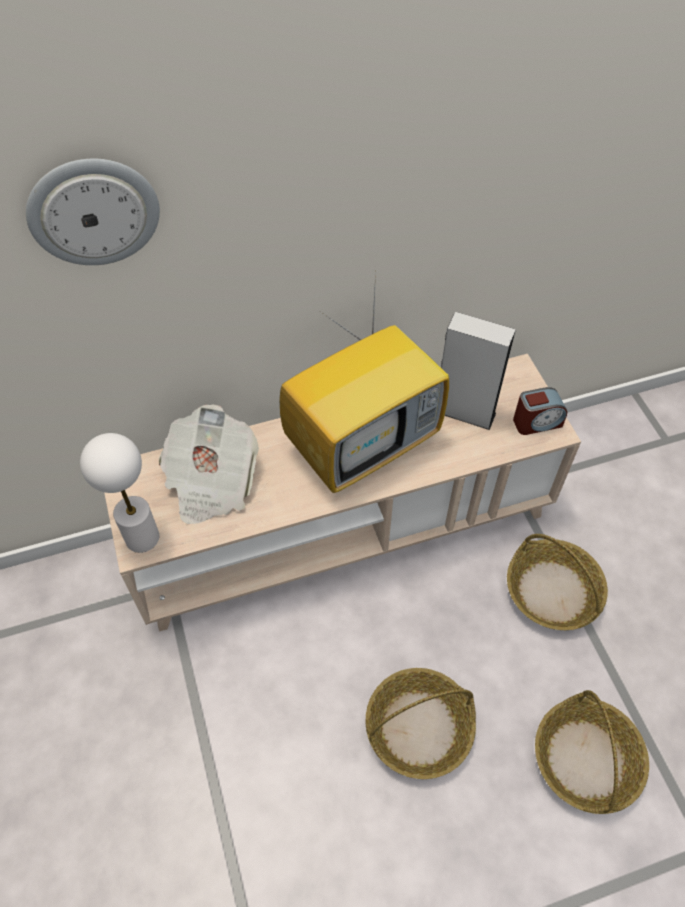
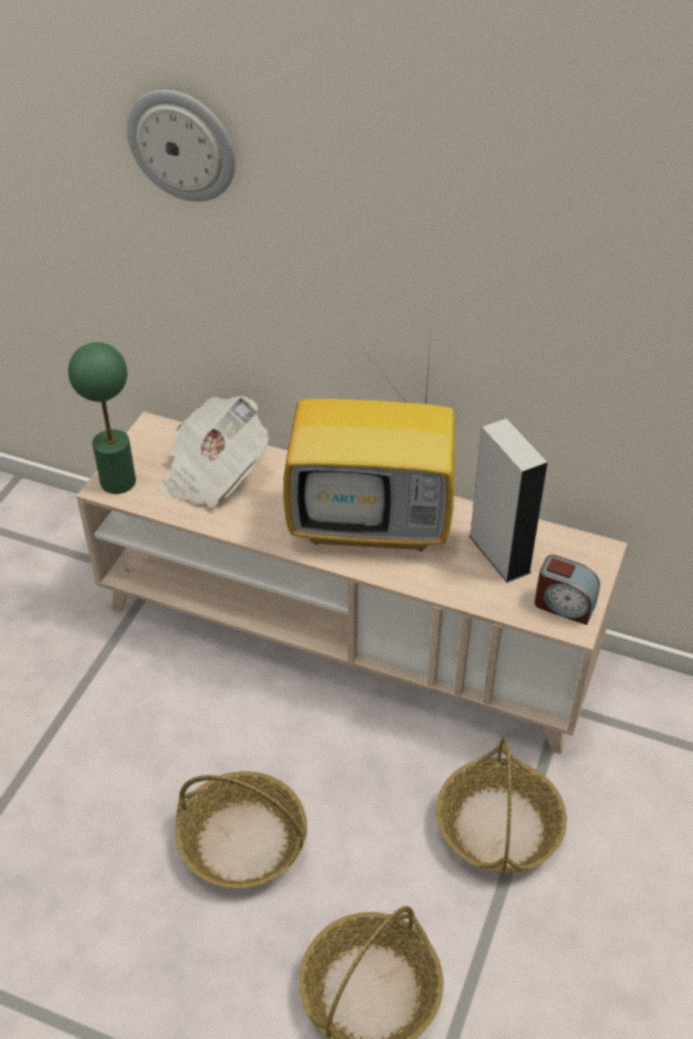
camera: 40 degrees right, 10 degrees down
white table lamp [80,433,159,553] -> green table lamp [68,342,136,494]

